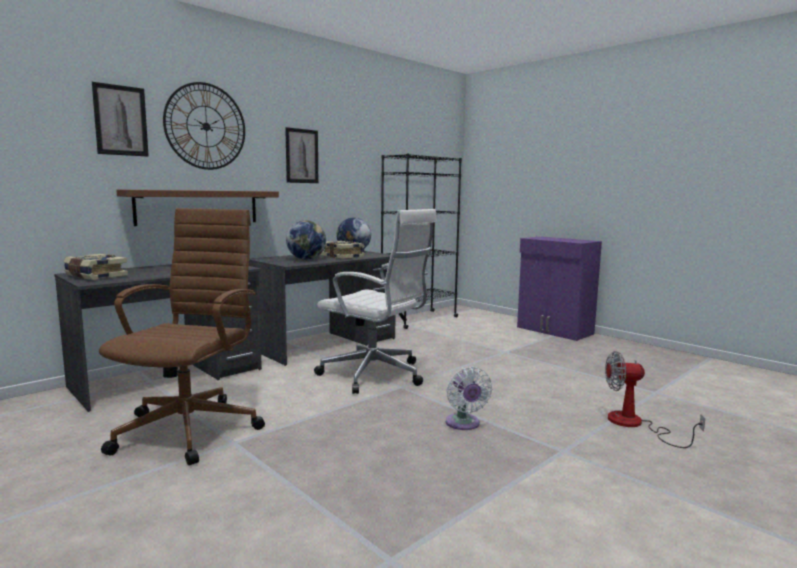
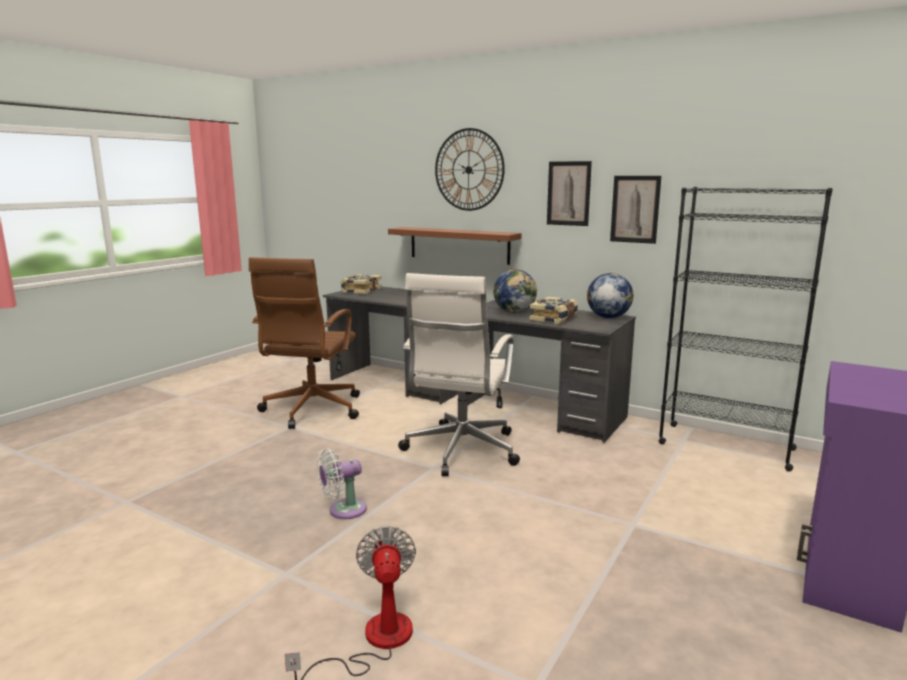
camera: 75 degrees right, 5 degrees up
picture [92,82,149,157] -> picture moved to [610,176,662,244]
brown office chair [99,208,265,466] -> brown office chair turned 105 degrees clockwise [249,257,360,429]

